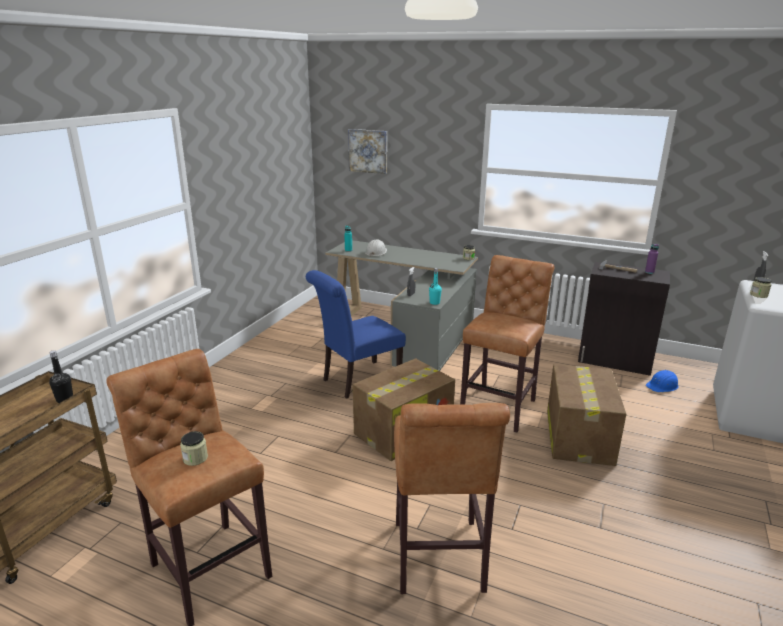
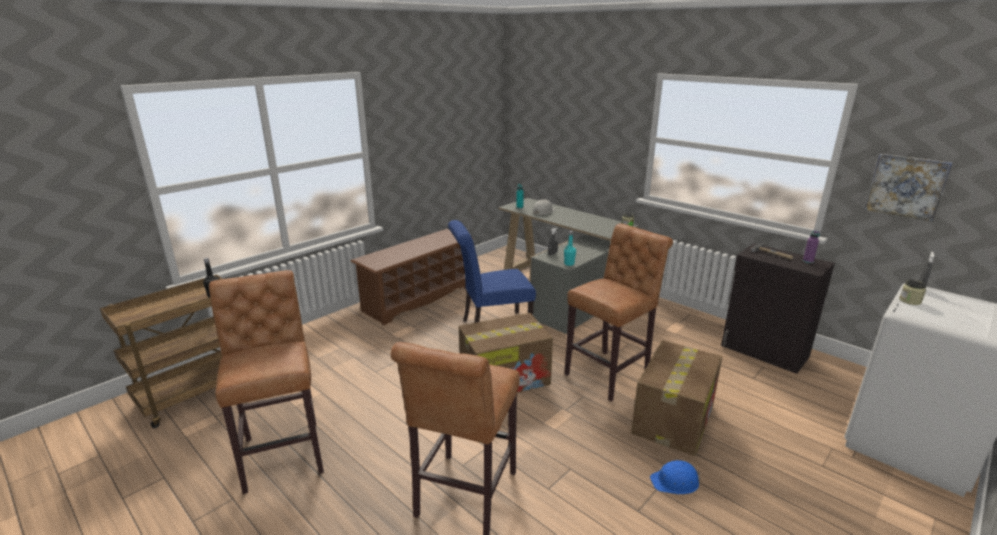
camera: 20 degrees right, 0 degrees up
jar [180,431,208,466] -> none
picture [348,129,387,174] -> picture moved to [864,154,953,222]
blue hard hat [646,370,679,392] -> blue hard hat moved to [650,460,700,494]
none -> brown shoe rack [350,229,474,326]

